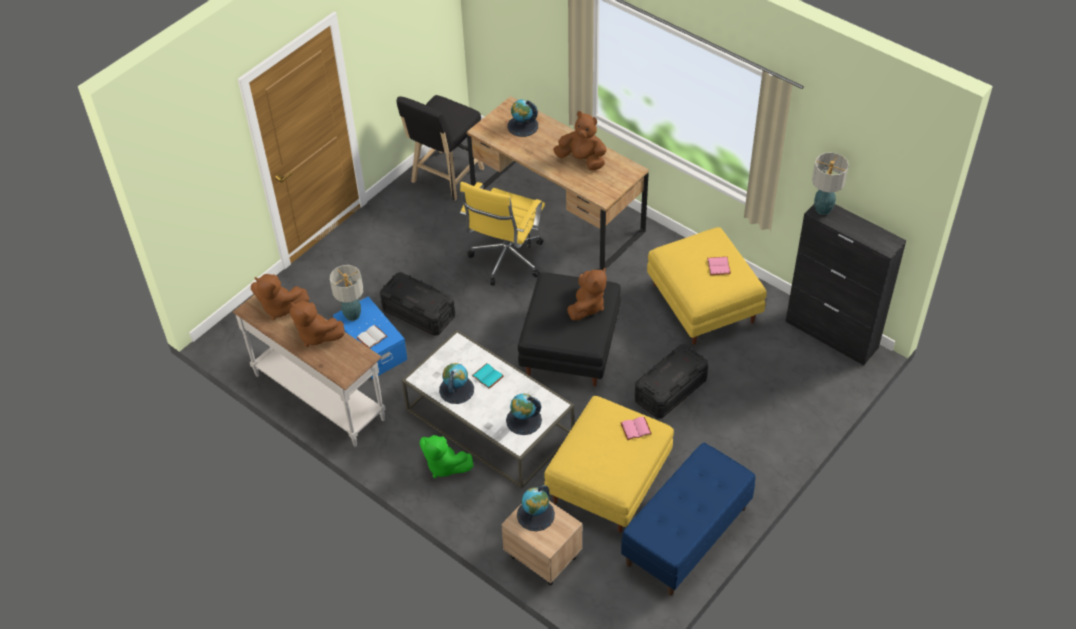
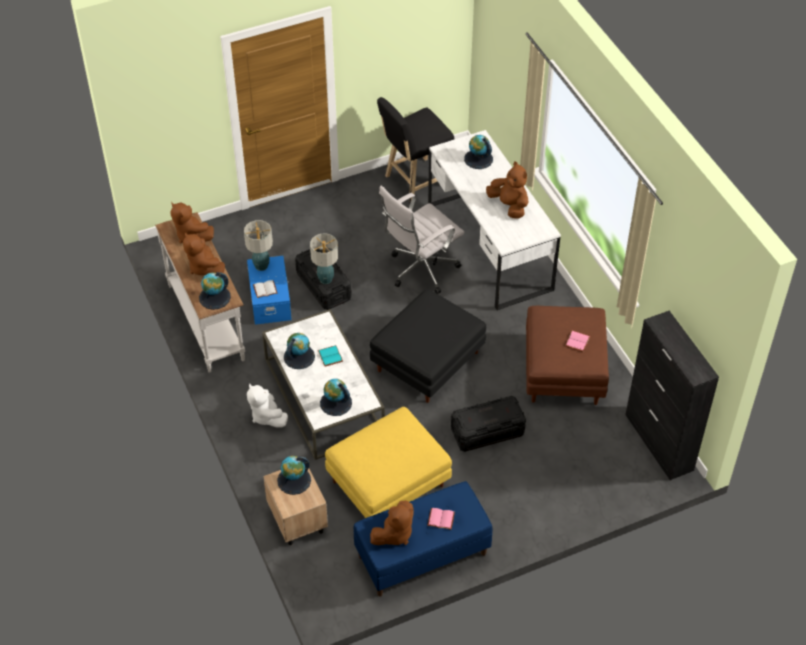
camera: 25 degrees right, 0 degrees up
green plush toy [419,435,474,478] -> white plush toy [247,383,288,428]
yellow office chair [460,182,545,285] -> white office chair [379,186,464,294]
brown desk [467,96,649,270] -> white desk [428,130,561,311]
brown plush toy [567,268,607,320] -> brown plush toy moved to [370,501,414,545]
pink book [620,417,652,440] -> pink book moved to [427,508,455,530]
yellow ottoman [647,227,767,345] -> brown ottoman [526,306,609,405]
table lamp [812,152,849,215] -> table lamp moved to [310,234,338,284]
none -> globe [199,272,231,310]

